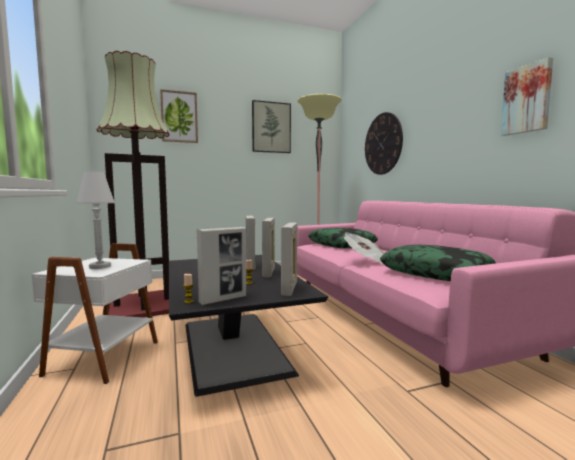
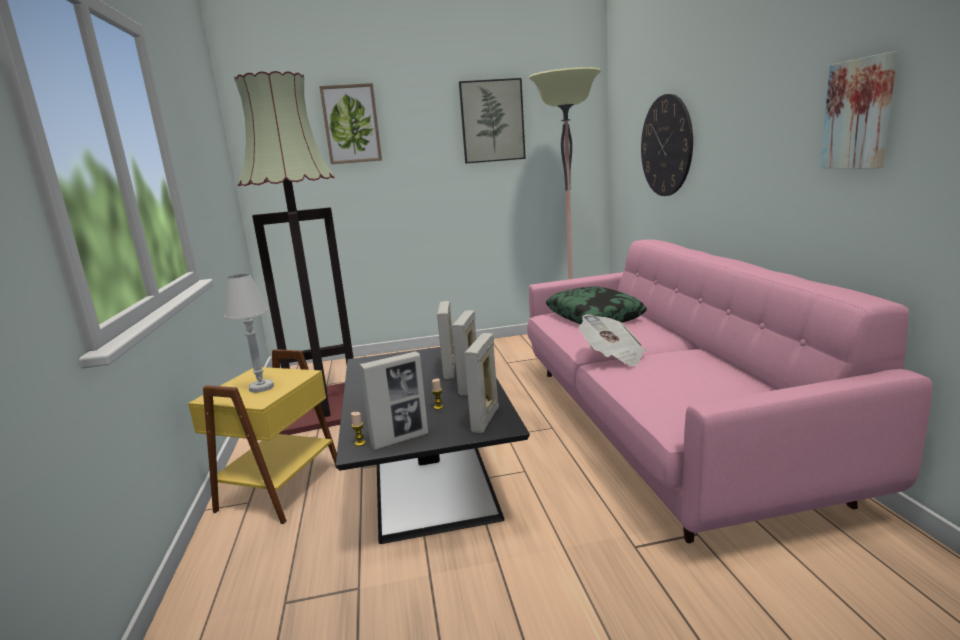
camera: 10 degrees right, 10 degrees up
white side table [32,243,158,384] -> yellow side table [188,349,337,524]
pillow [380,245,496,281] -> none

